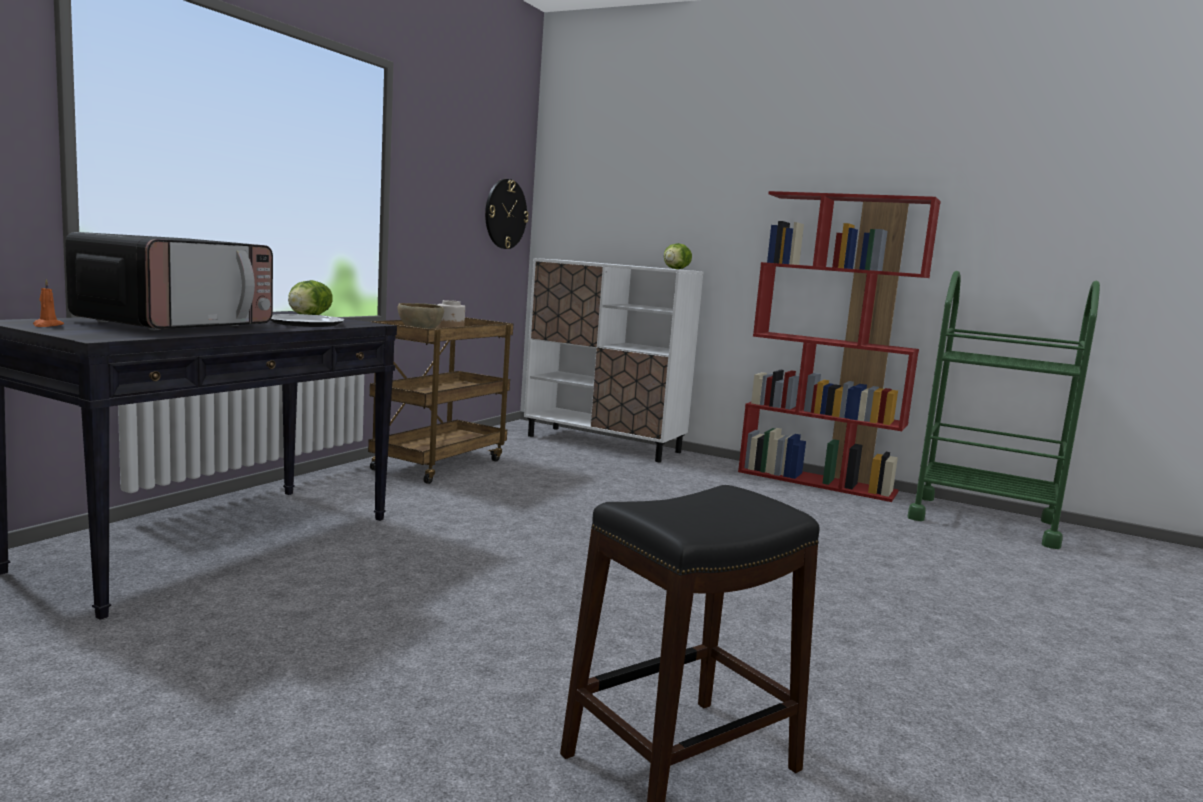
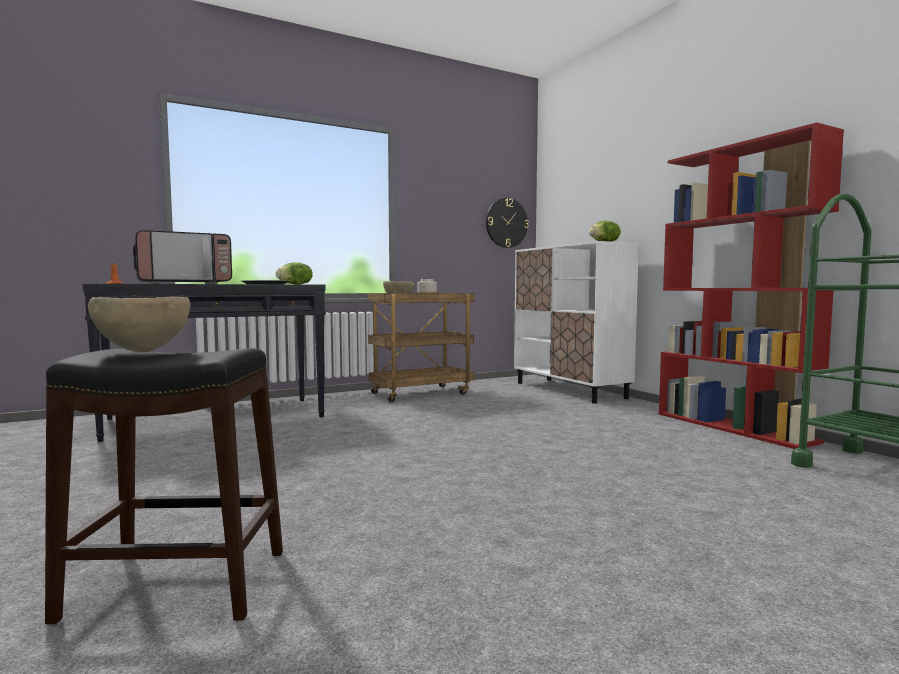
camera: 35 degrees right, 5 degrees down
none -> brown bowl [88,297,190,352]

